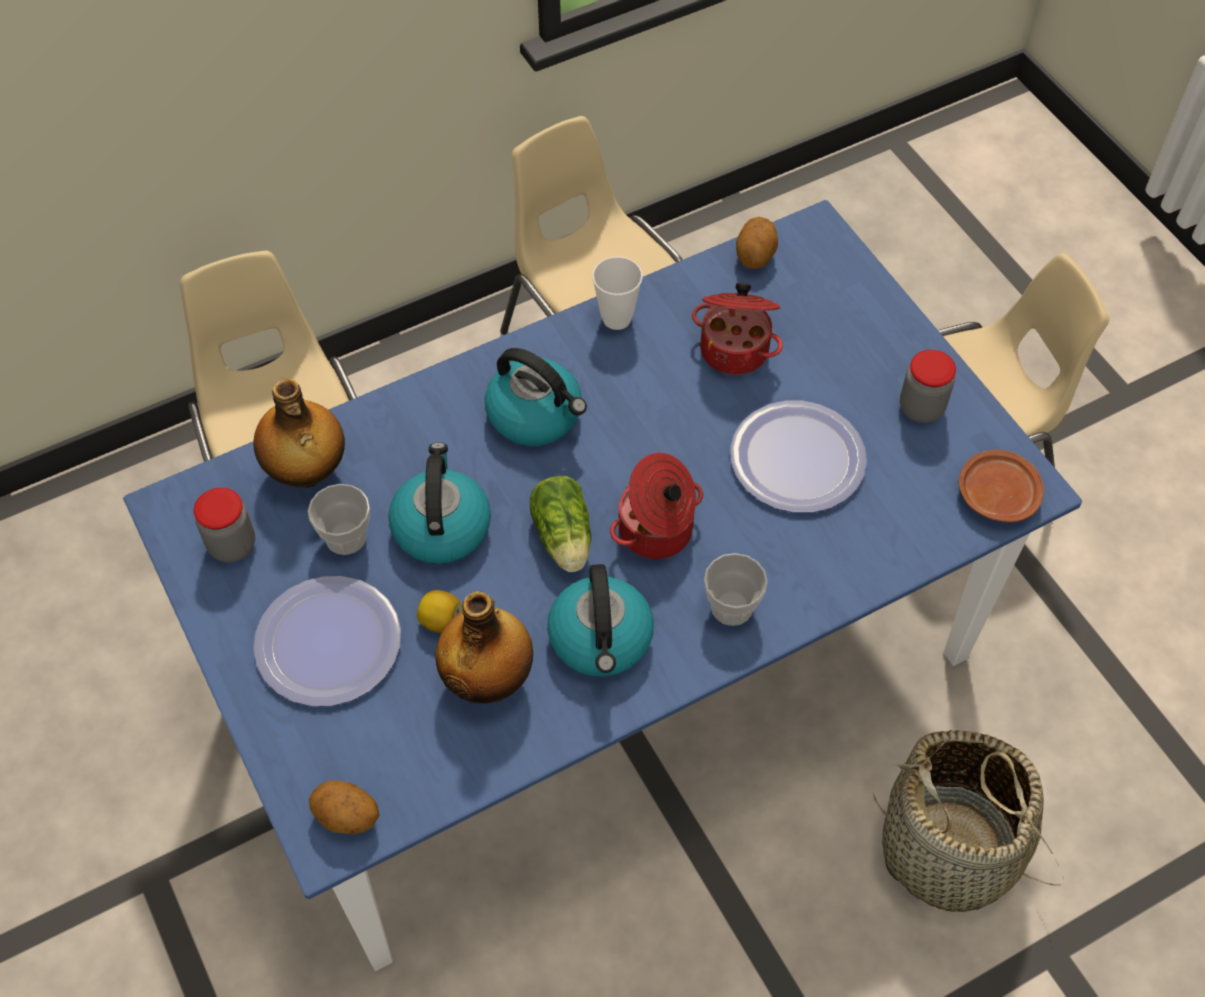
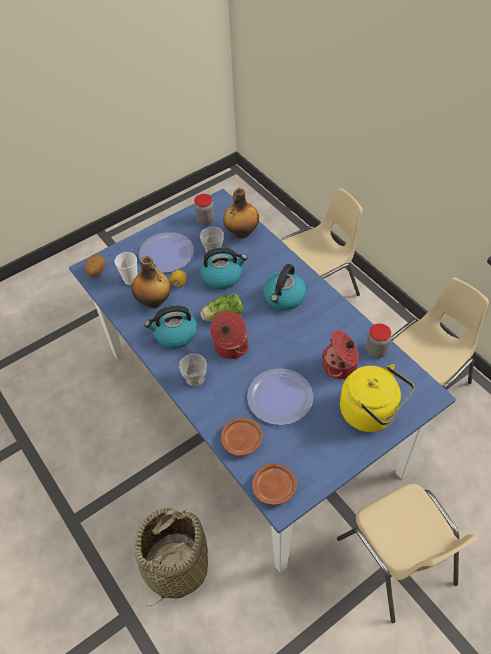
camera: 85 degrees right, 5 degrees down
cup [592,257,643,330] -> cup moved to [115,252,137,285]
potato [736,217,778,269] -> none
jar [900,350,956,423] -> jar moved to [366,324,391,358]
none -> brown plate [221,418,263,456]
none -> yellow kettle [340,364,414,432]

